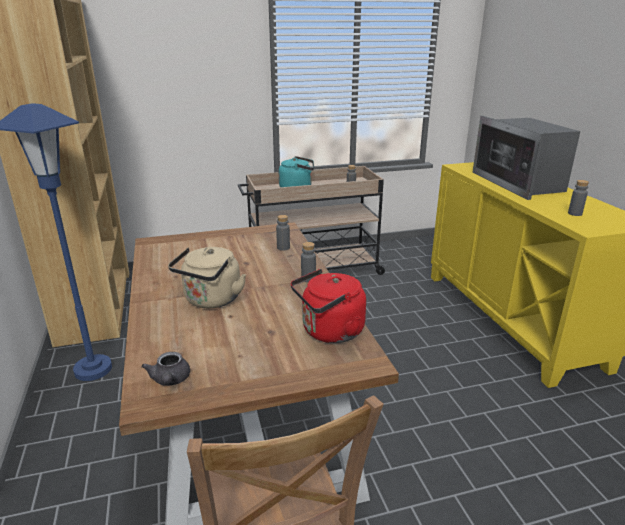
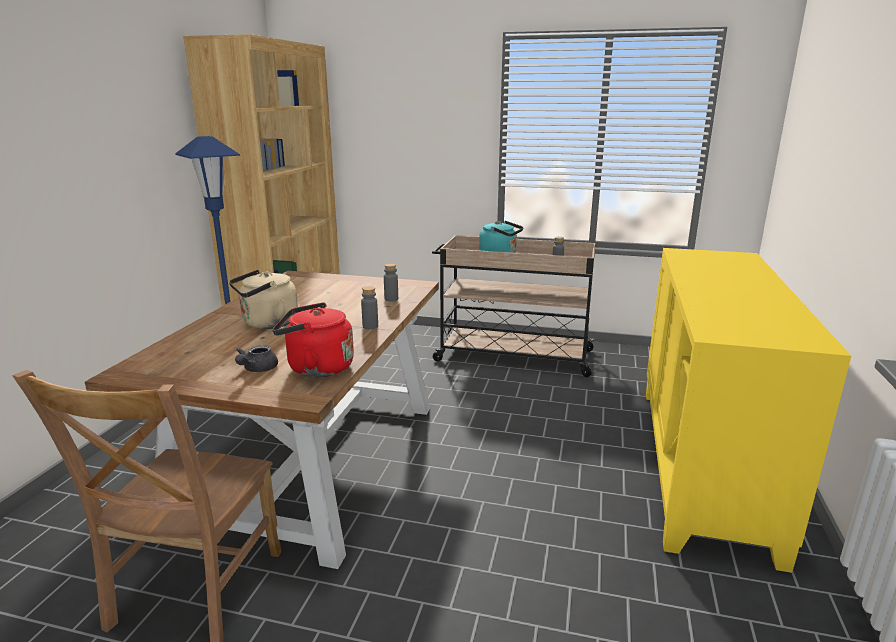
camera: 30 degrees right, 5 degrees down
grey teapot [141,352,190,386] -> grey teapot moved to [235,345,278,372]
microwave [473,116,580,200] -> none
grey bottle [568,180,589,216] -> none

